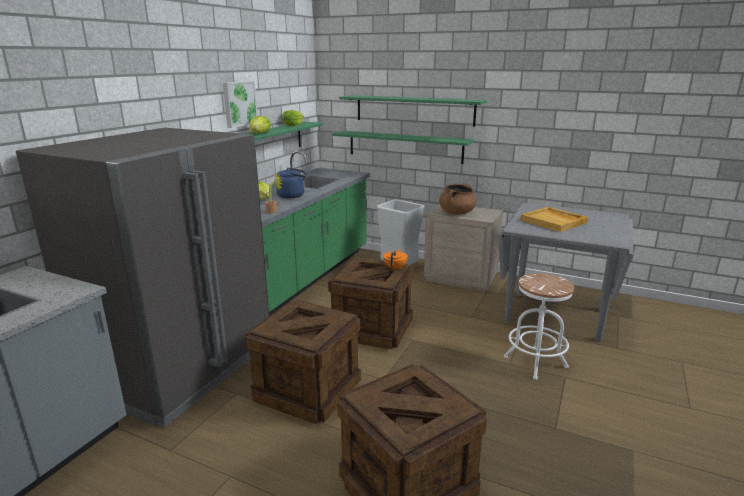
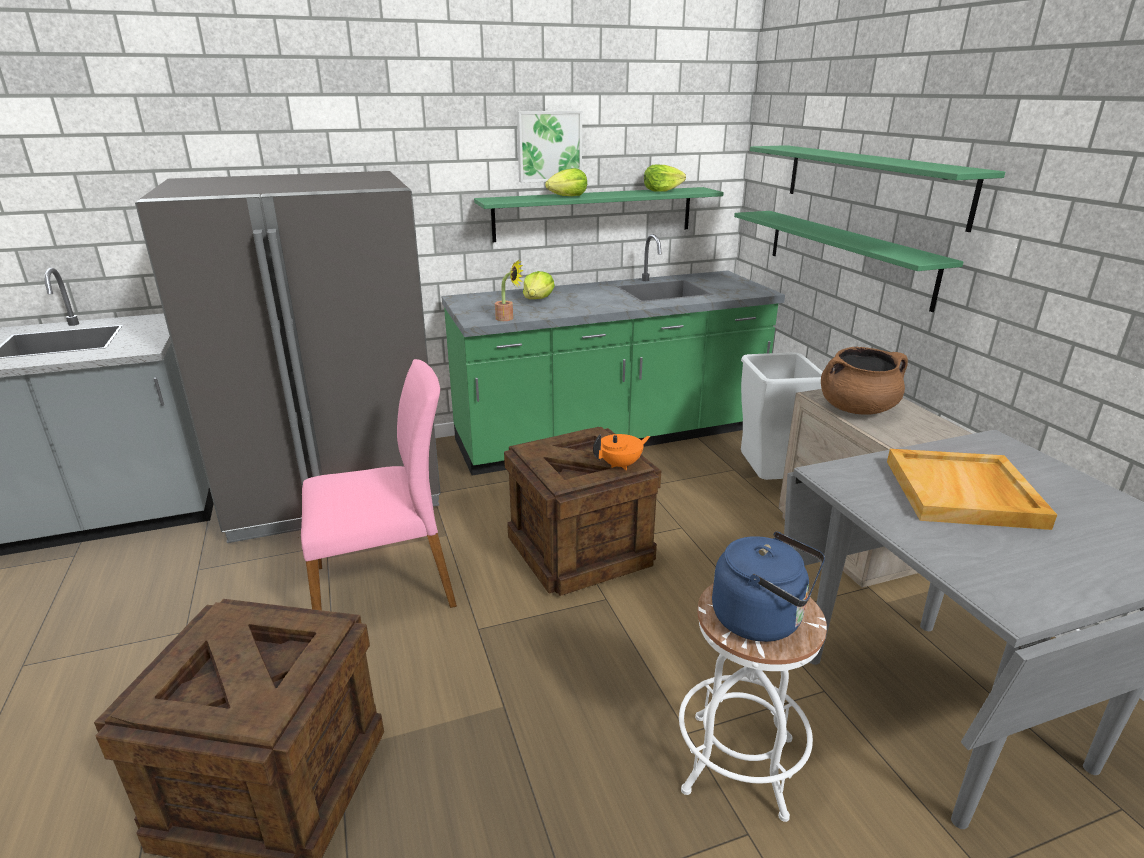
camera: 45 degrees right, 5 degrees up
crate [245,300,361,424] -> pink chair [301,359,457,610]
blue kettle [275,168,307,198] -> blue kettle moved to [712,532,825,642]

